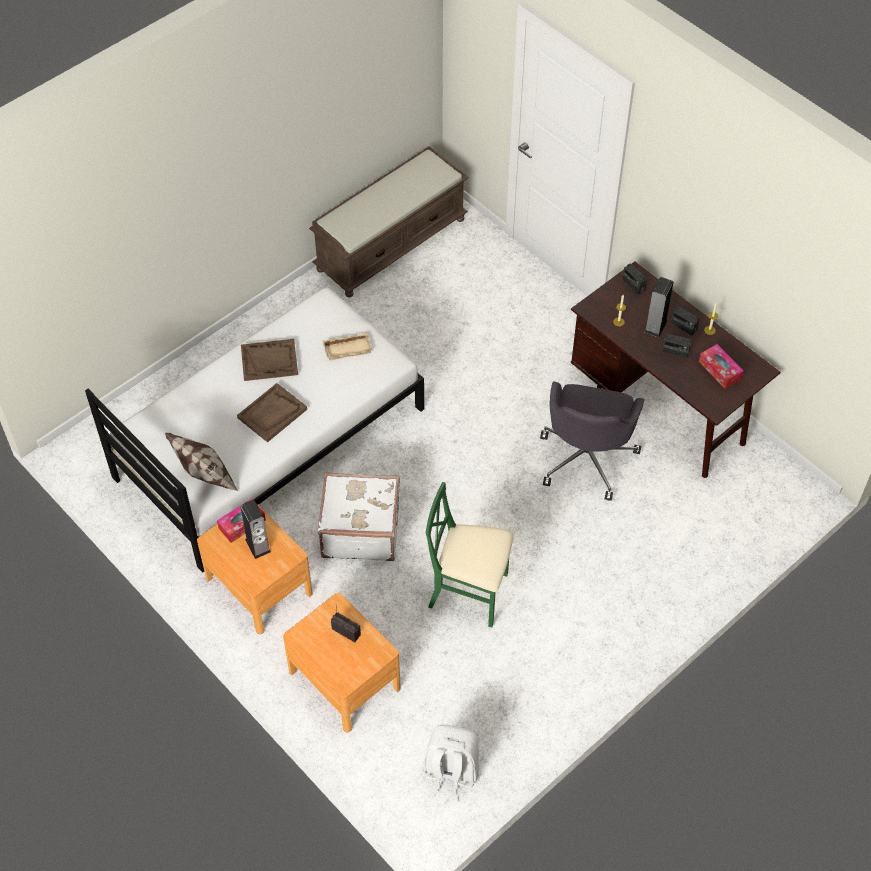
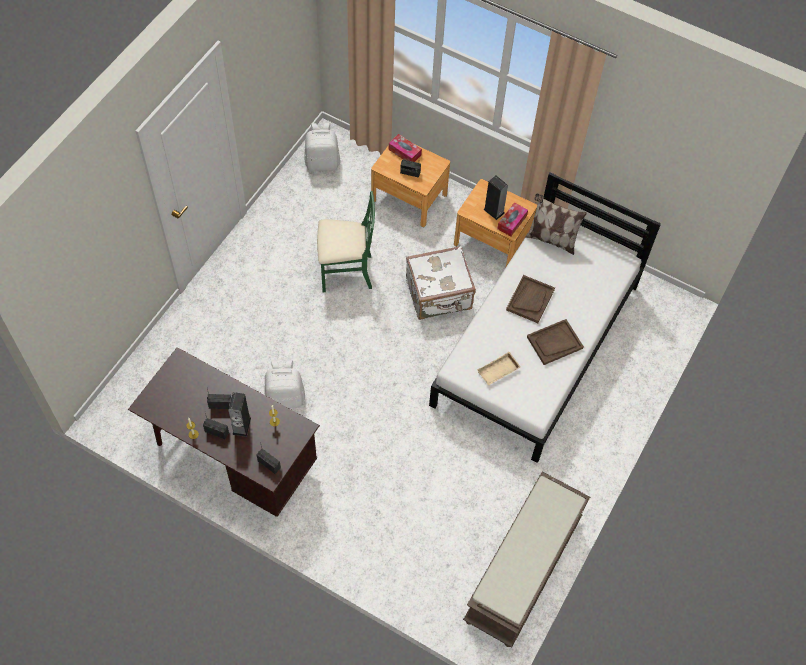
camera: 160 degrees right, 5 degrees up
grey office chair [540,382,644,501] -> white backpack [264,360,305,409]
tissue box [699,344,743,389] -> tissue box moved to [389,134,422,162]

